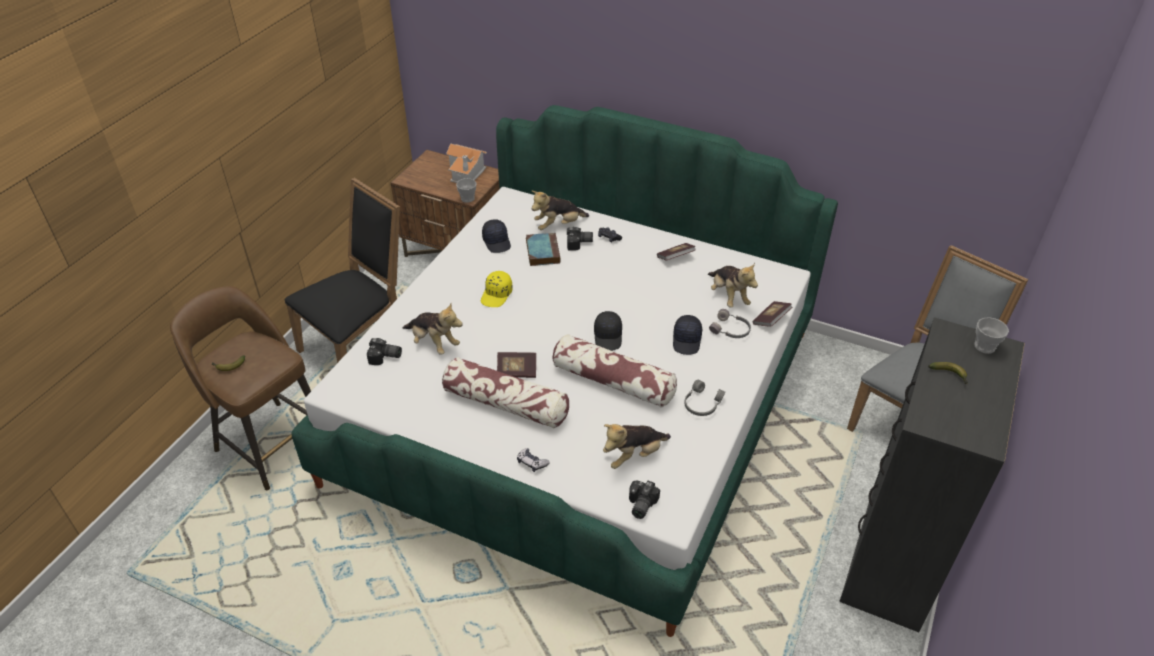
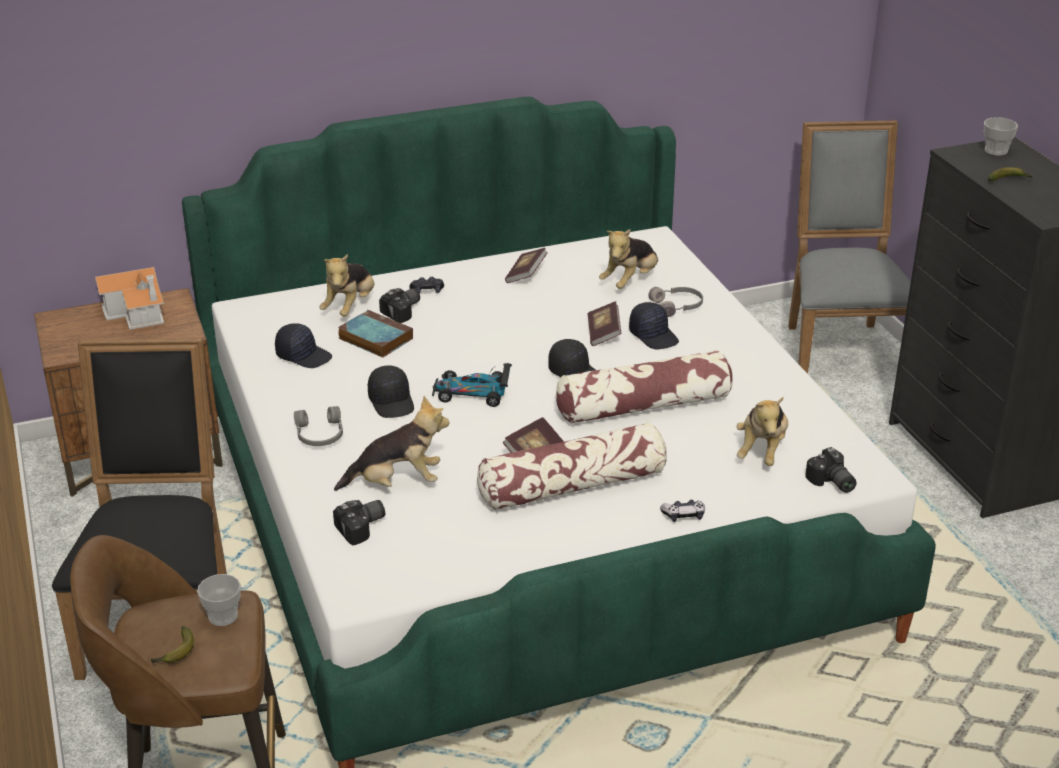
camera: 45 degrees left, 10 degrees down
cup [456,178,476,203] -> cup moved to [197,574,241,626]
yellow cap [481,271,513,307] -> black cap [368,365,414,418]
grey headphones [684,380,725,416] -> grey headphones moved to [294,406,343,446]
plush toy [708,263,758,308] -> plush toy turned 105 degrees clockwise [599,229,658,289]
book [753,301,792,327] -> book moved to [587,301,621,346]
none -> toy car [432,363,512,407]

